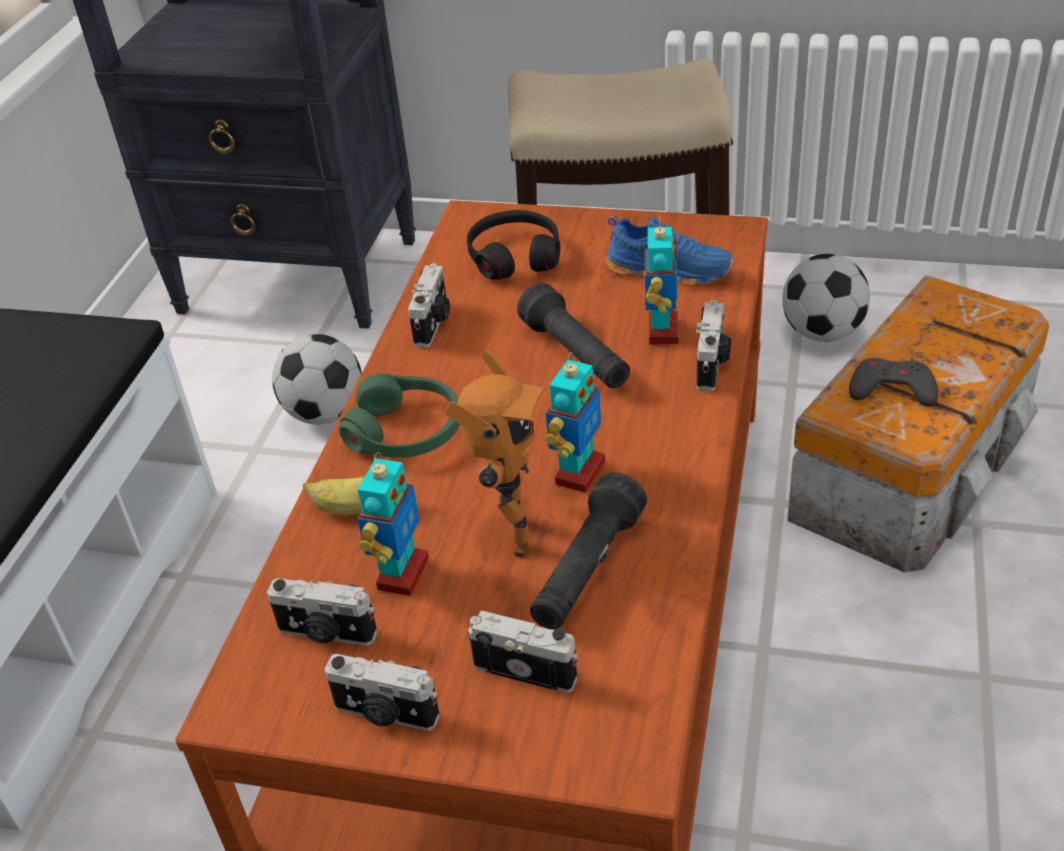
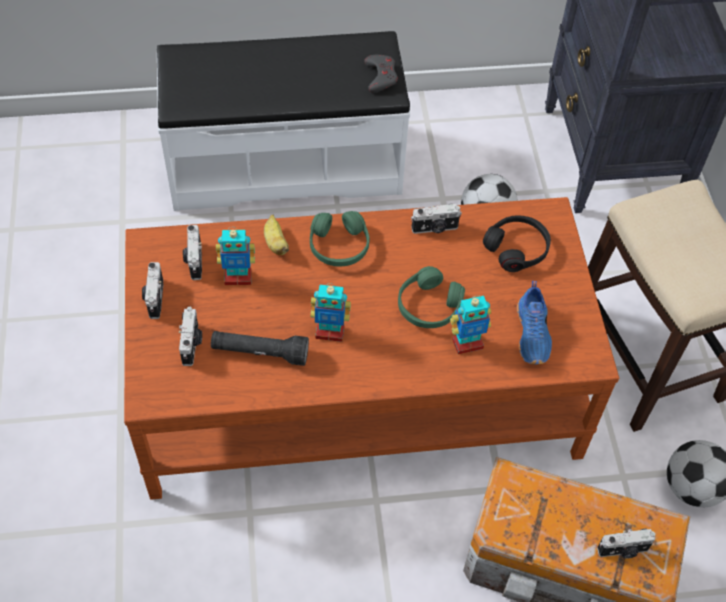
camera: 65 degrees right, 15 degrees up
toy robot [445,351,547,558] -> none
black flashlight [517,283,630,388] -> green headphones [398,266,465,328]
camera [696,300,731,391] -> camera moved to [597,528,656,559]
grey game controller [849,358,938,406] -> grey game controller moved to [364,55,398,93]

